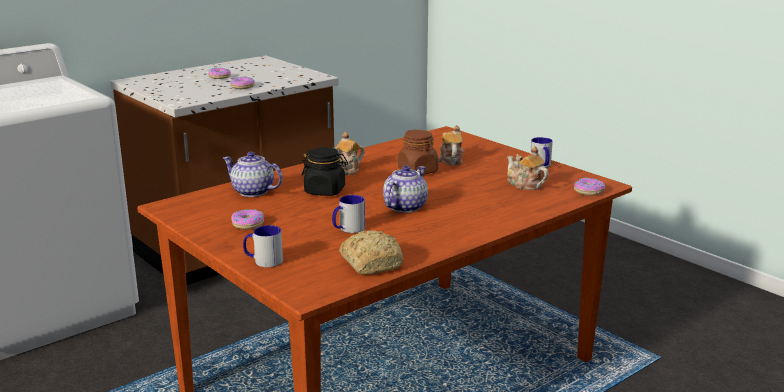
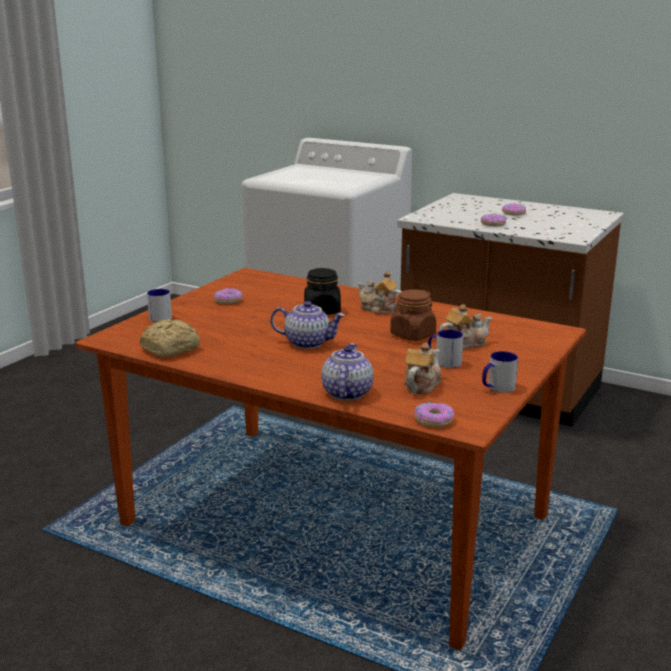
camera: 70 degrees right, 0 degrees up
teapot [223,152,283,197] -> teapot moved to [321,343,373,401]
mug [332,195,365,233] -> mug moved to [428,329,463,368]

